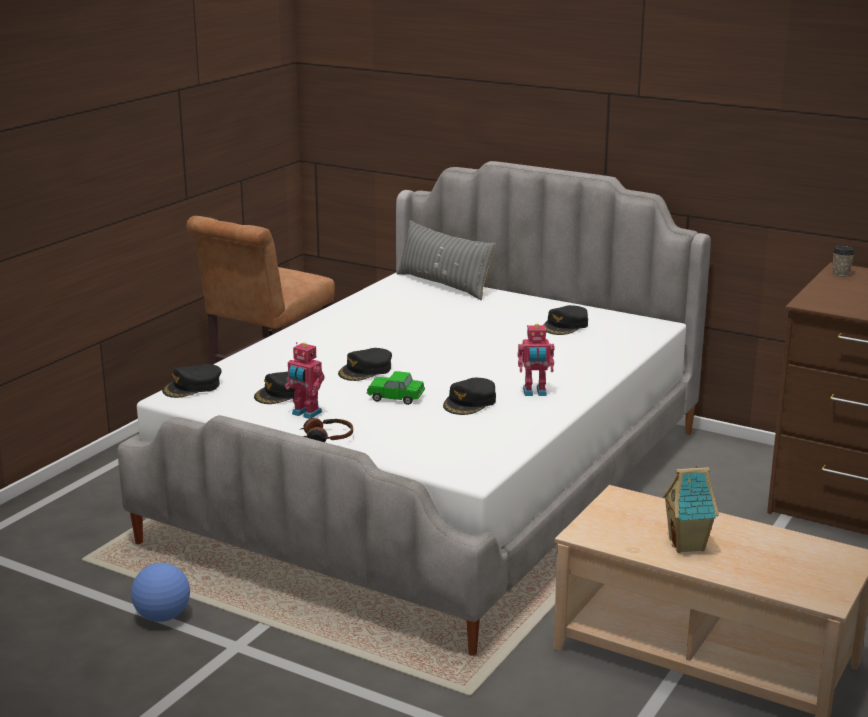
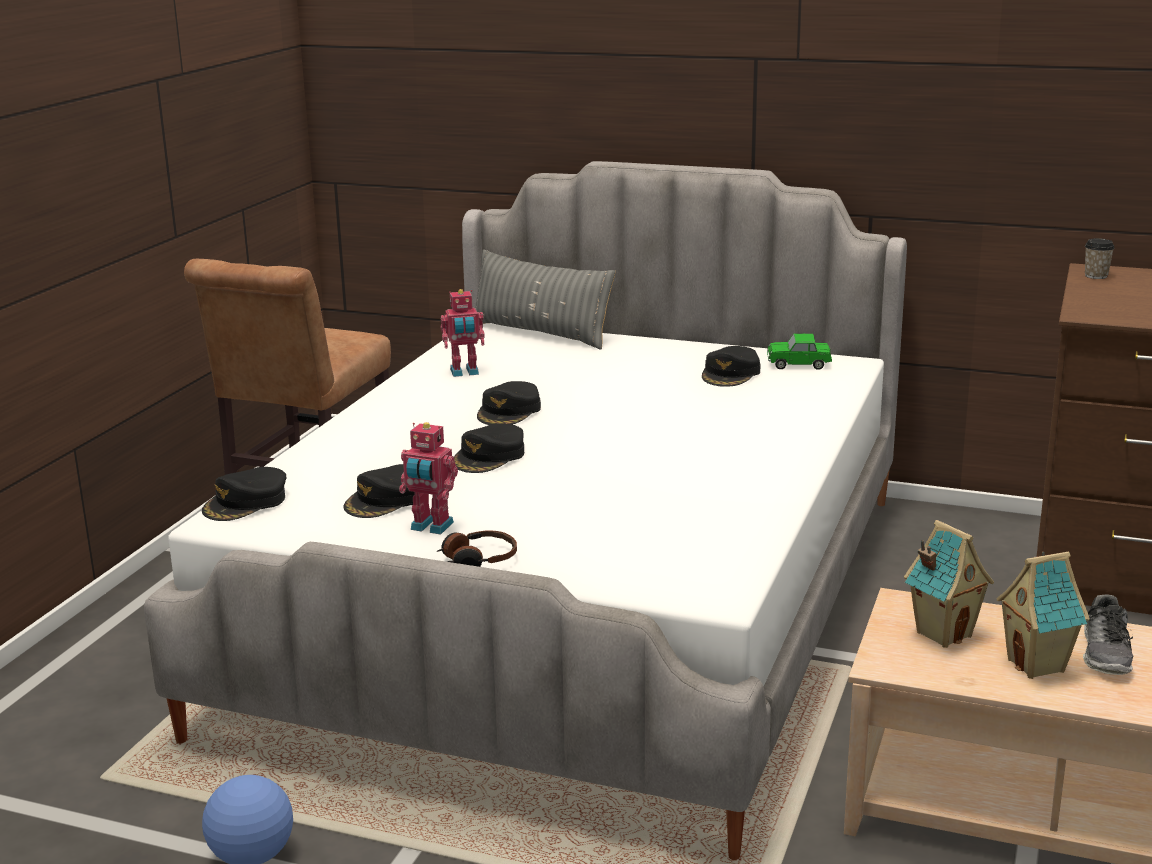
camera: 10 degrees left, 0 degrees up
toy car [367,371,425,405] -> toy car moved to [767,334,832,370]
black cap [443,378,496,415] -> black cap moved to [477,381,541,425]
toy robot [518,324,554,396] -> toy robot moved to [441,289,485,377]
none -> toy house [904,520,994,648]
none -> shoe [1083,595,1133,675]

